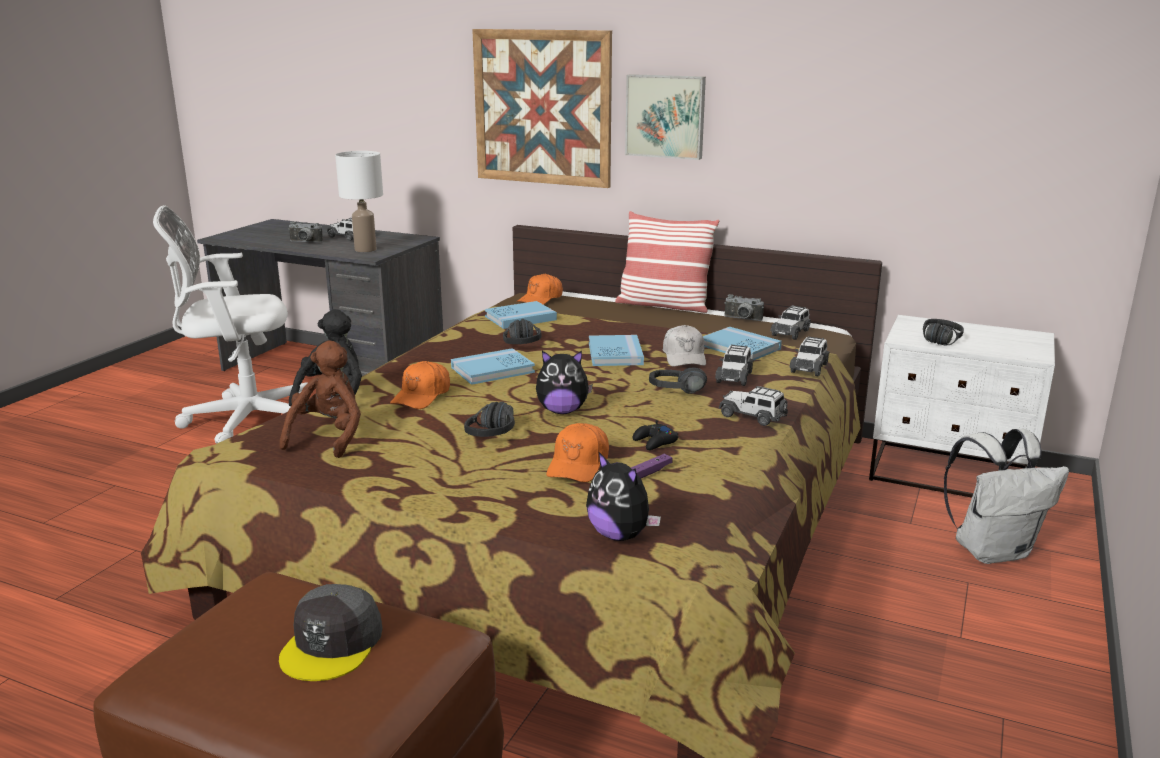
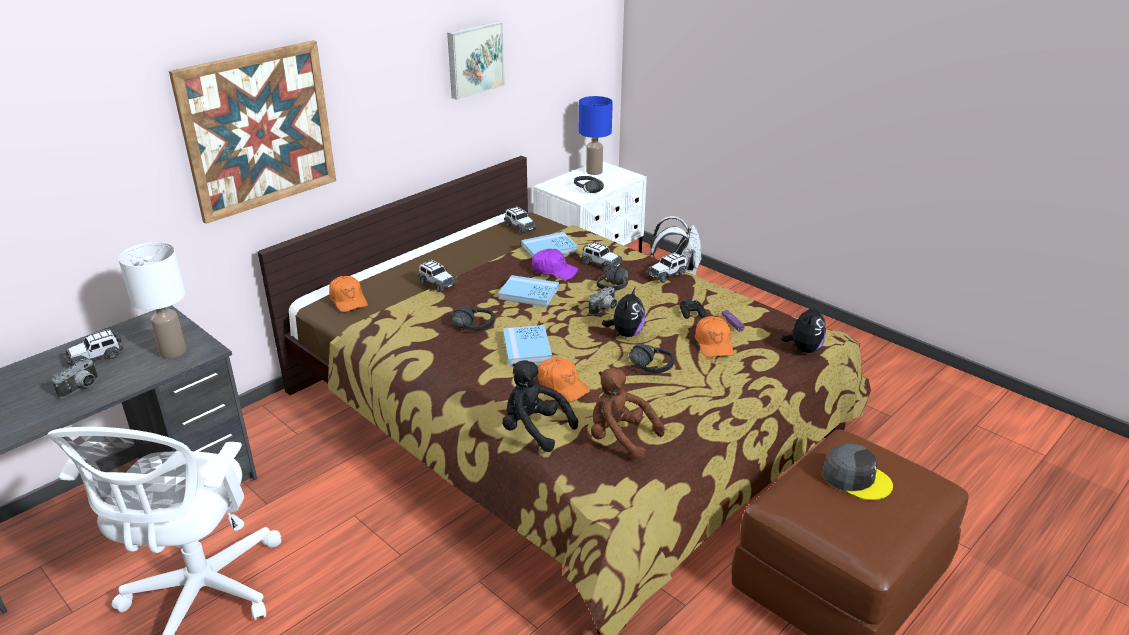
camera: 70 degrees left, 10 degrees up
blue book [485,301,557,329] -> none
orange cap [546,423,609,482] -> orange cap turned 45 degrees clockwise [695,316,734,357]
plush toy [586,452,661,541] -> plush toy turned 45 degrees counterclockwise [780,302,826,353]
pillow [615,211,719,313] -> none
picture [625,74,706,160] -> picture moved to [447,21,505,100]
white cap [662,325,706,367] -> purple cap [532,249,578,280]
camera [724,294,764,321] -> camera moved to [589,286,617,316]
toy car [789,336,829,376] -> toy car moved to [418,260,457,292]
none -> blue table lamp [579,96,613,175]

